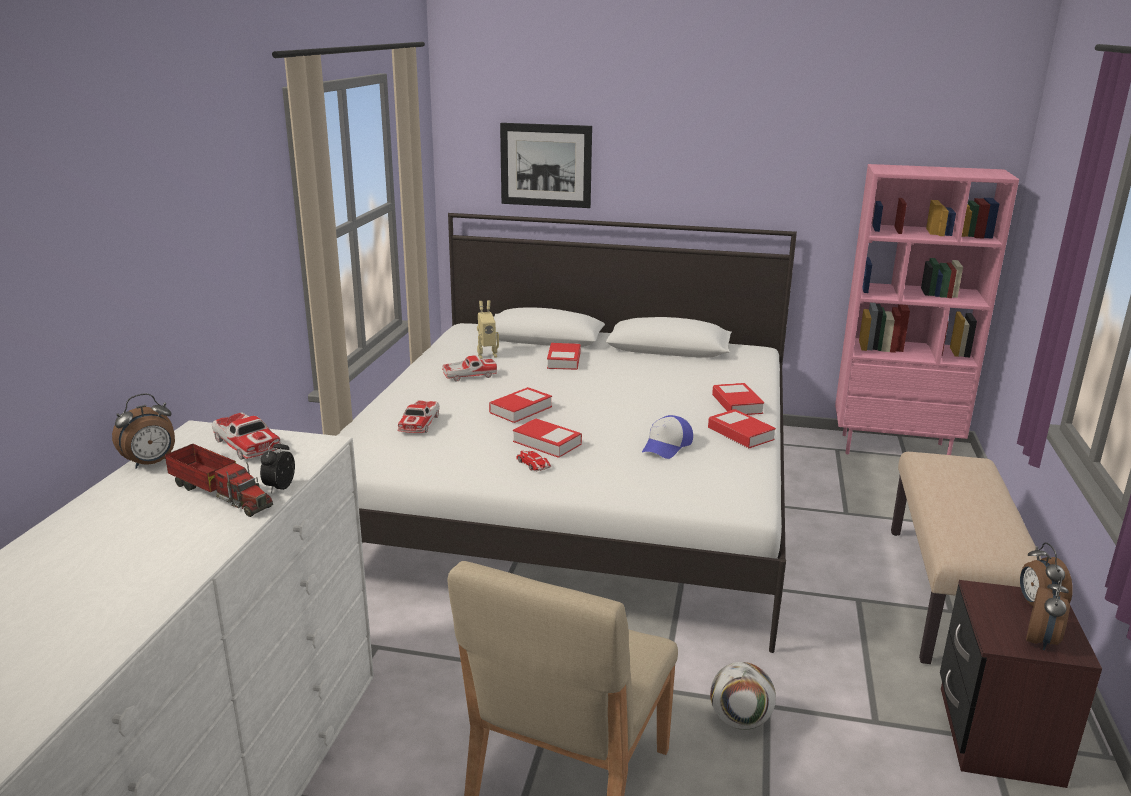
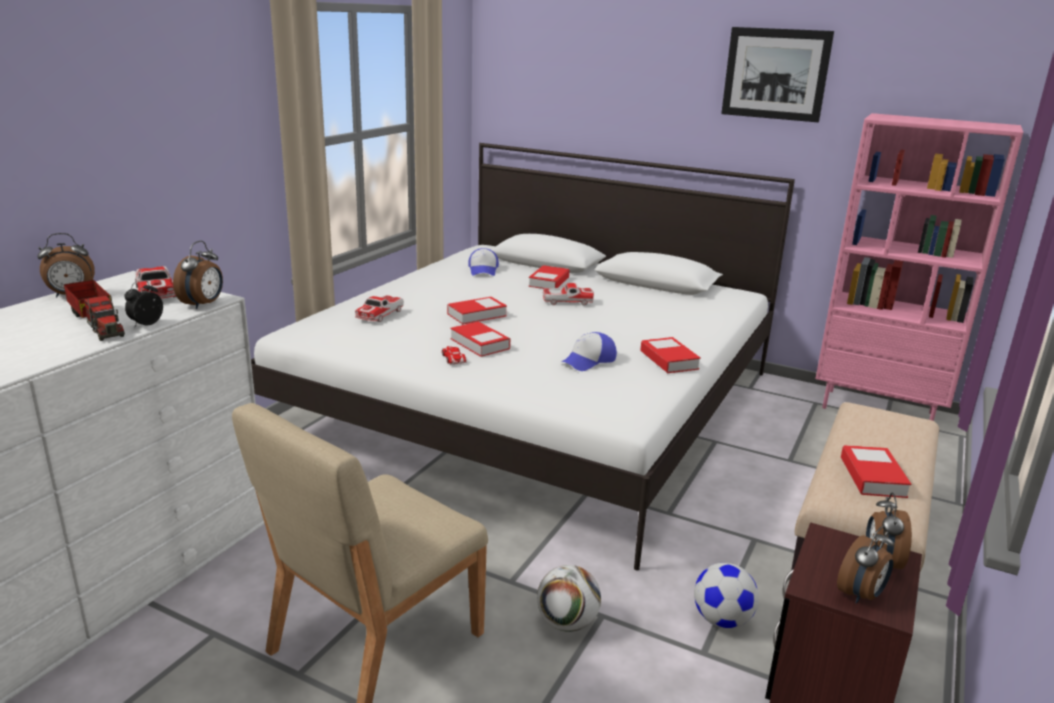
camera: 15 degrees right, 0 degrees up
toy car [442,355,497,382] -> toy car moved to [542,283,594,306]
toy robot [477,300,499,359] -> cap [468,248,499,276]
picture [500,123,592,208] -> picture moved to [721,27,834,122]
book [712,383,764,415] -> book moved to [841,445,911,498]
none -> alarm clock [173,241,223,309]
none -> football [694,563,759,628]

